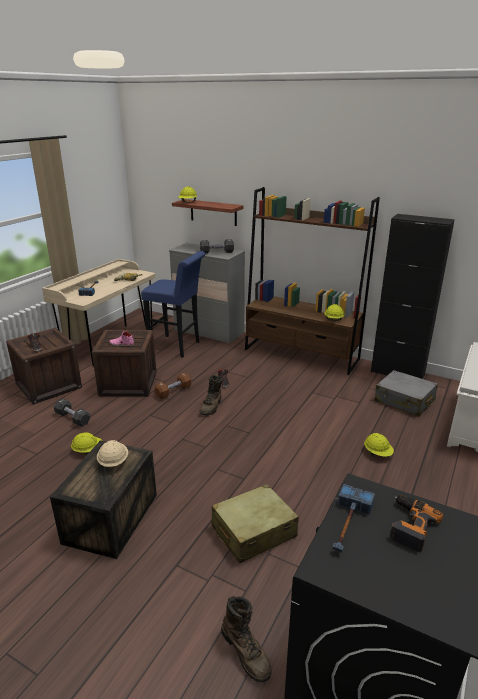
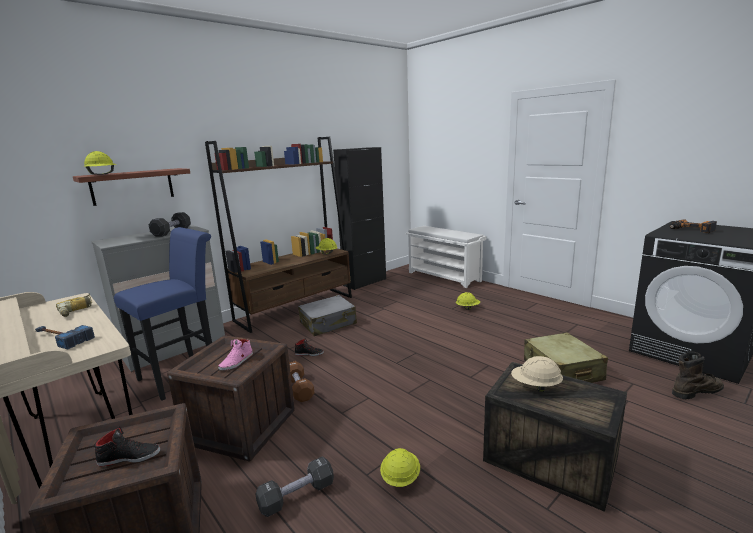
camera: 70 degrees left, 10 degrees down
brown boot [199,375,222,415] -> none
hammer [332,484,375,553] -> none
grey suitcase [375,370,438,416] -> grey suitcase moved to [298,295,357,336]

